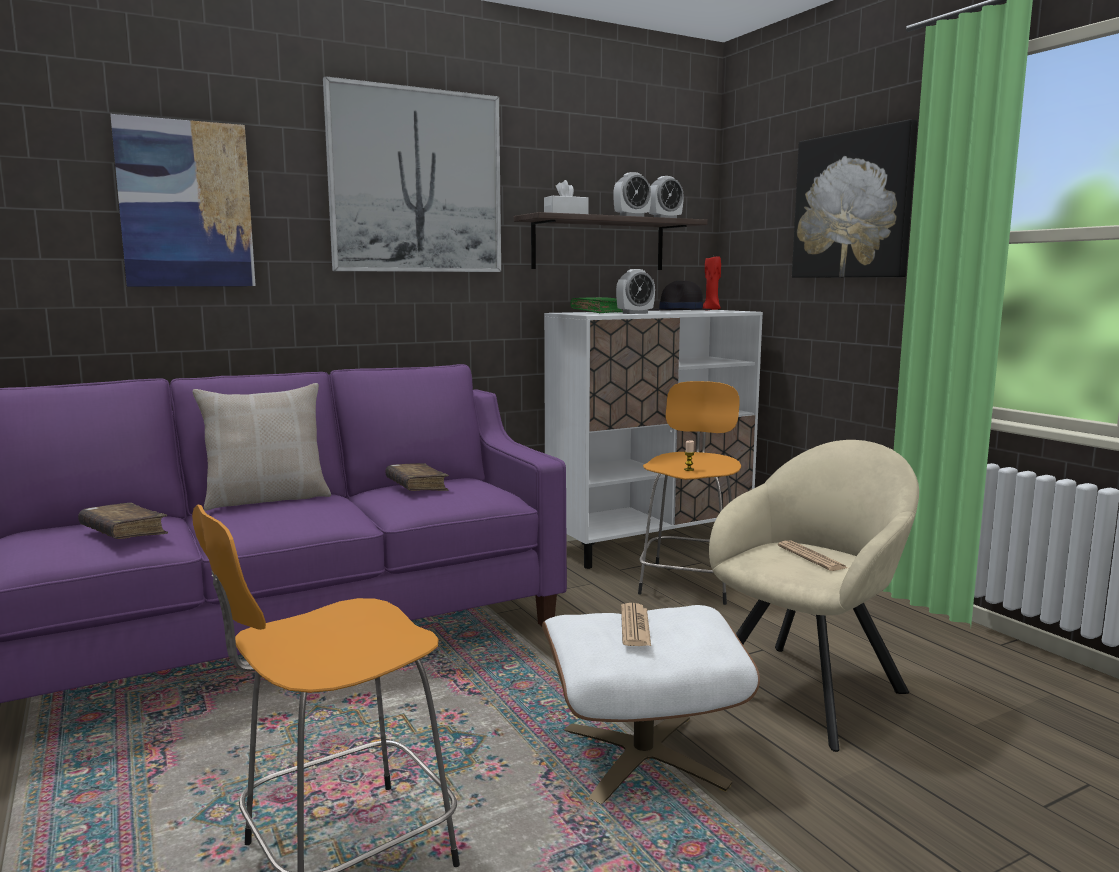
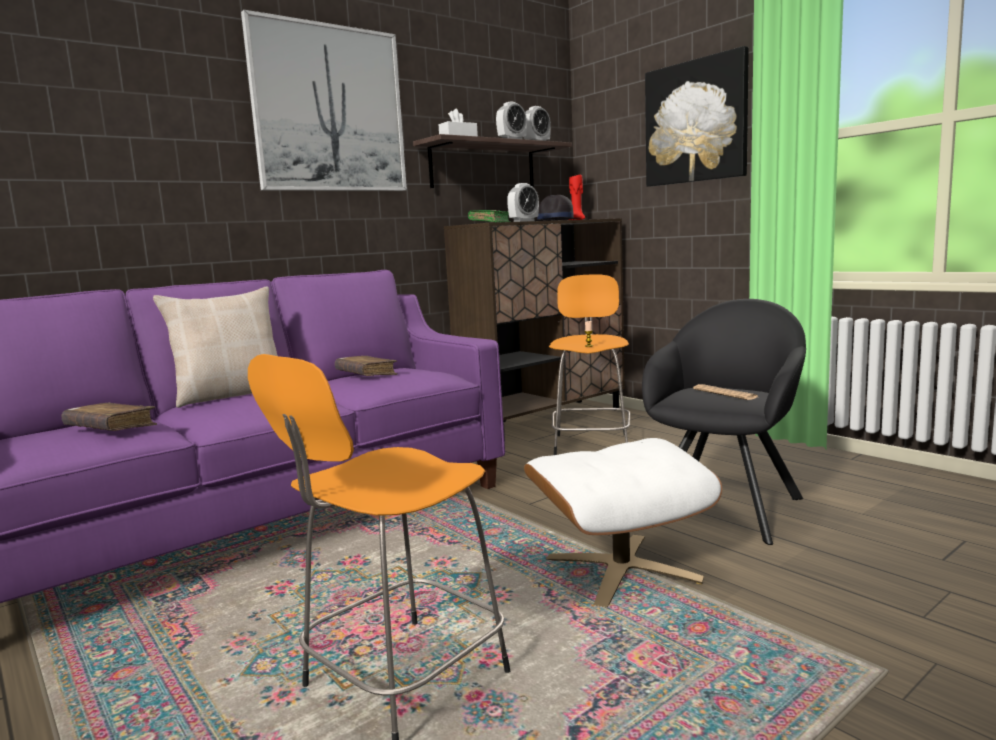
camera: 10 degrees left, 0 degrees up
picture [110,114,256,286] -> none
white cabinet [544,310,763,569] -> brown cabinet [444,218,625,440]
newspaper [621,603,651,646] -> none
beige armchair [709,440,919,752] -> black armchair [642,299,806,545]

